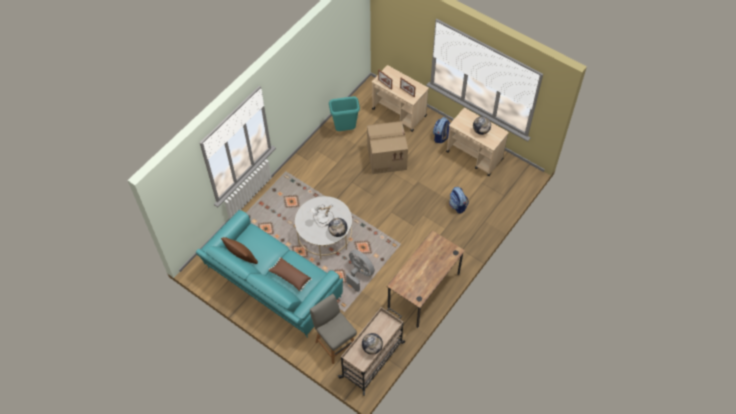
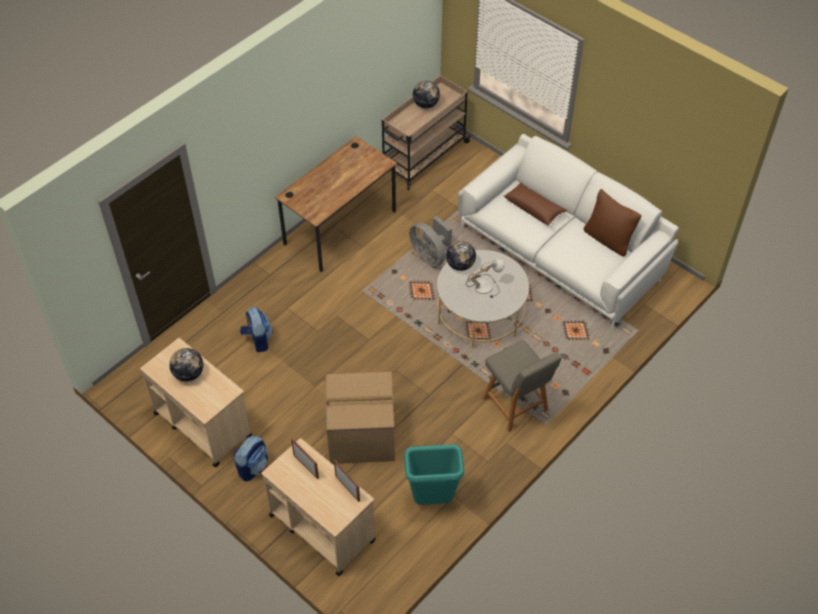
camera: 175 degrees left, 5 degrees down
turquoise sofa [196,210,343,338] -> white sofa [458,134,679,330]
grey chair [310,294,357,364] -> grey chair moved to [483,340,562,432]

